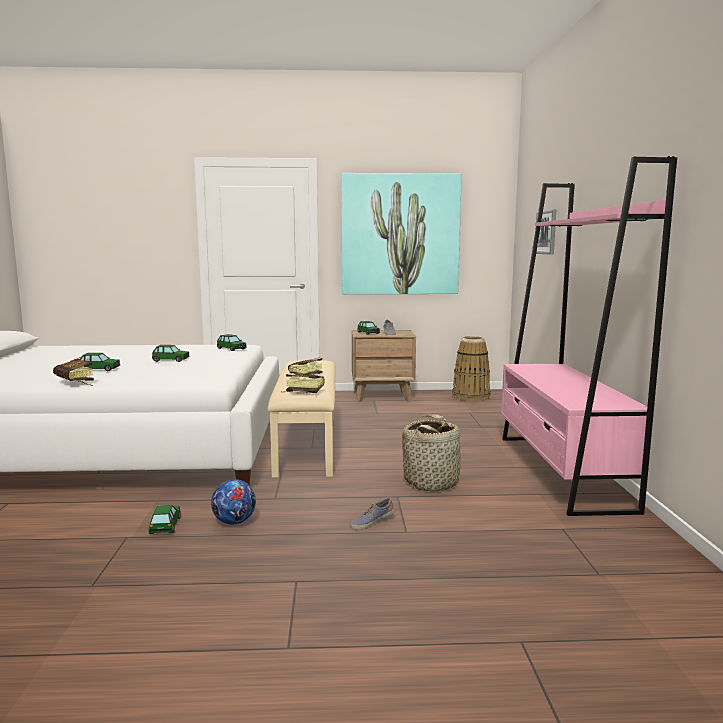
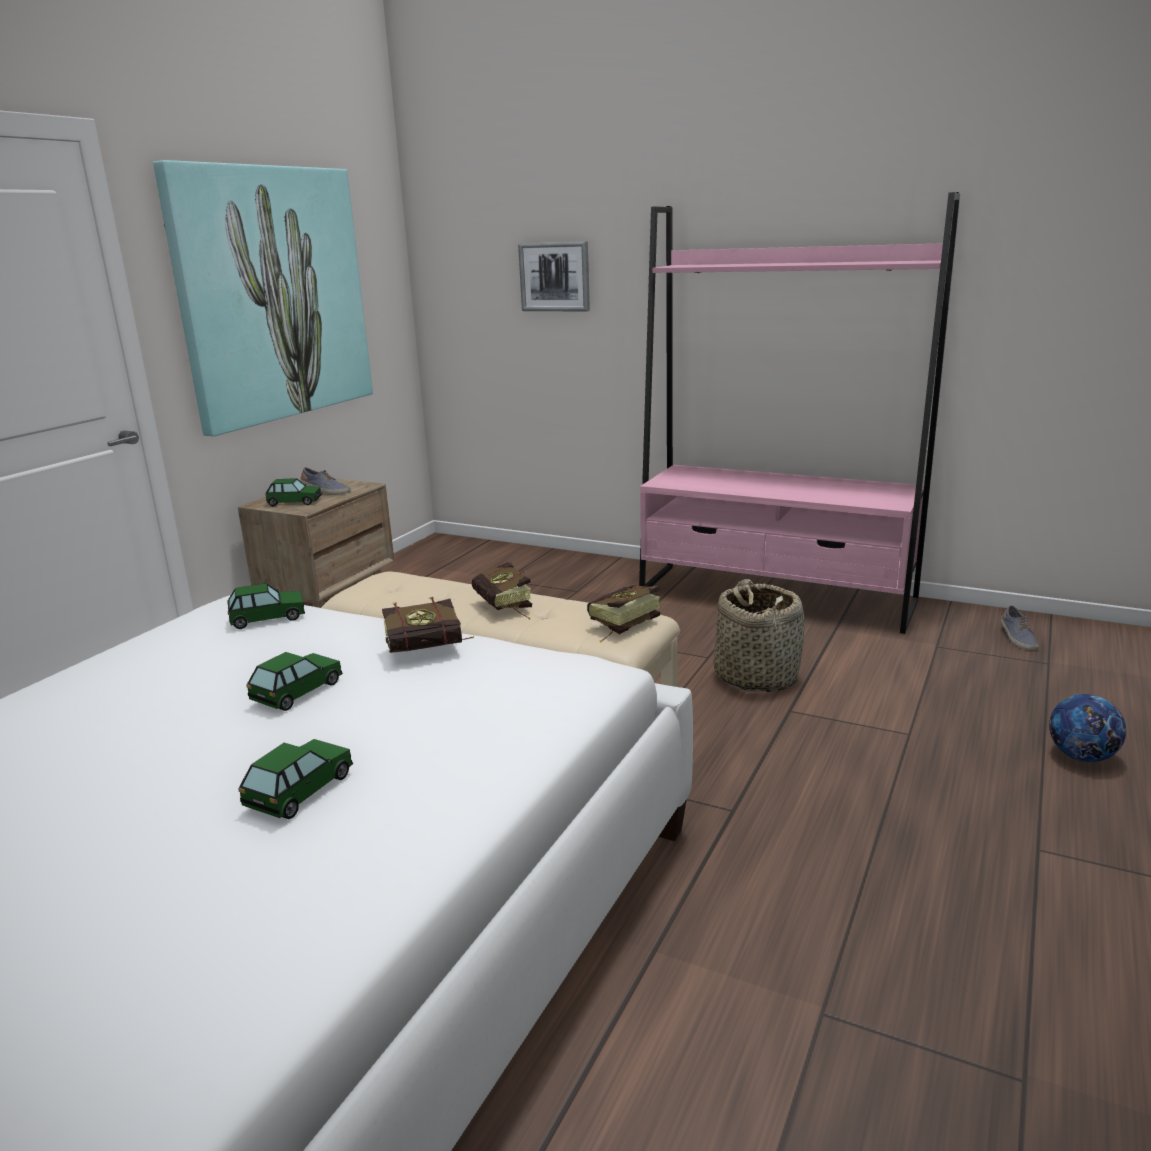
camera: 60 degrees left, 10 degrees up
book [53,357,94,386] -> book moved to [382,597,474,653]
toy car [149,505,181,534] -> none
football [211,479,256,524] -> football moved to [1049,694,1126,762]
shoe [350,498,394,530] -> shoe moved to [1001,605,1039,650]
basket [452,336,491,402] -> none

